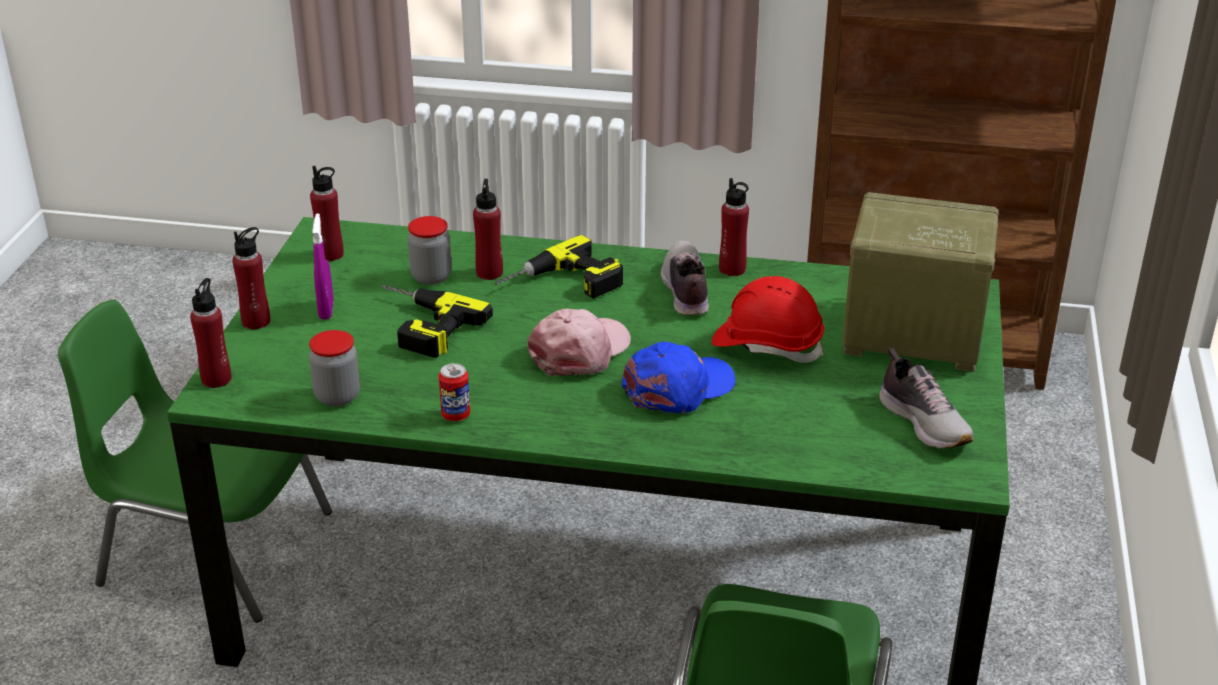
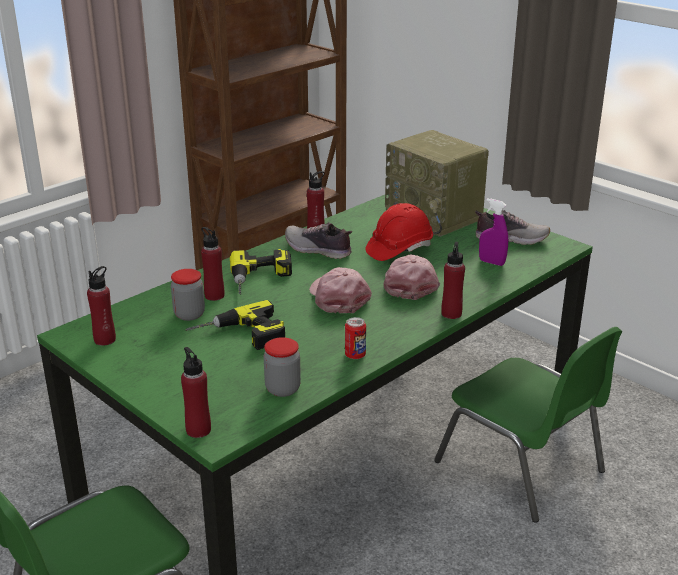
camera: 55 degrees left, 5 degrees down
red bottle [232,227,270,329] -> red bottle moved to [441,242,465,319]
purple spray bottle [312,213,334,319] -> purple spray bottle moved to [479,198,508,266]
blue cap [622,342,736,413] -> pink cap [383,254,440,300]
radio [842,192,999,372] -> radio turned 90 degrees counterclockwise [385,130,489,237]

